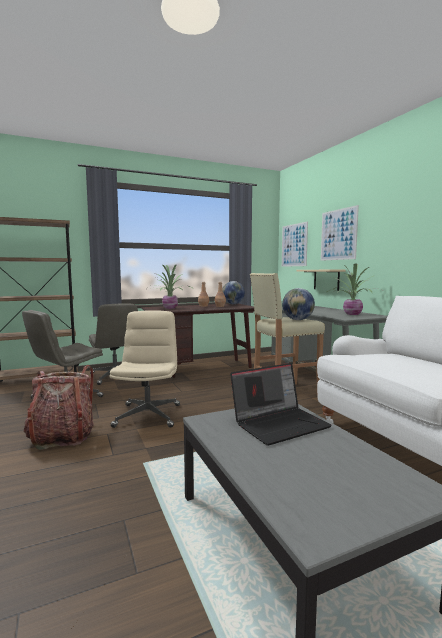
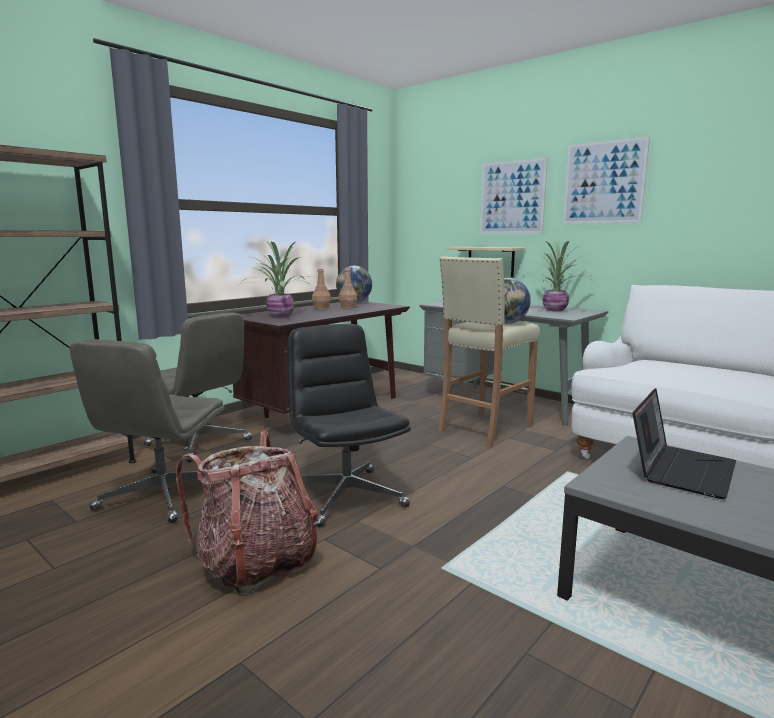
camera: 25 degrees left, 5 degrees up
beige office chair [109,310,180,428] -> black office chair [288,324,411,527]
picture [282,221,308,267] -> picture moved to [563,136,650,224]

